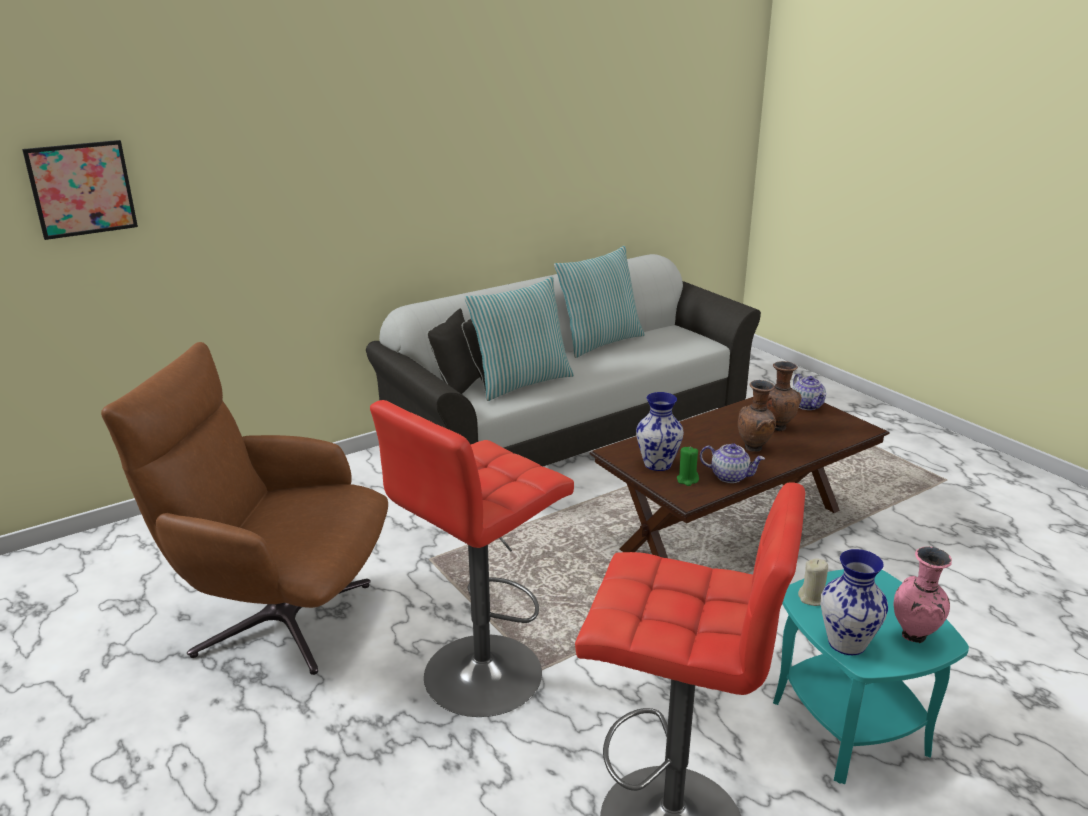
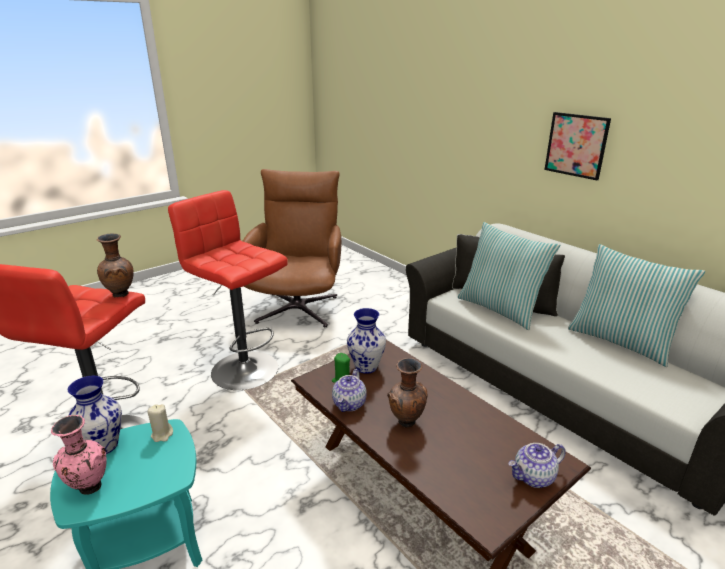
camera: 85 degrees right, 0 degrees up
picture [22,140,138,240] -> picture moved to [545,112,611,180]
brown vase [767,361,802,431] -> brown vase moved to [97,233,134,297]

